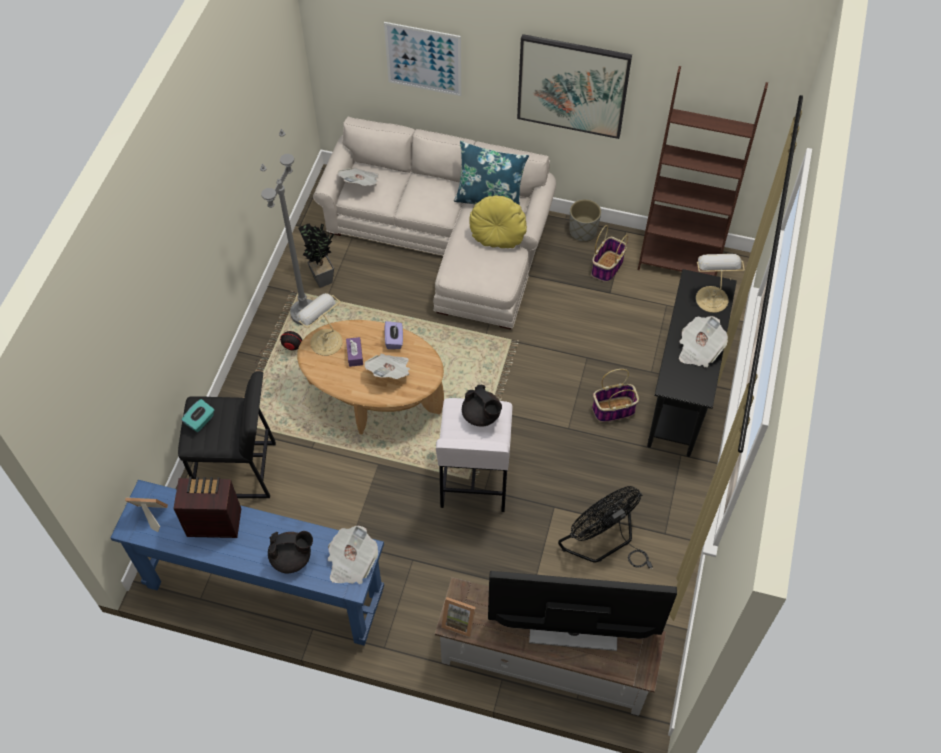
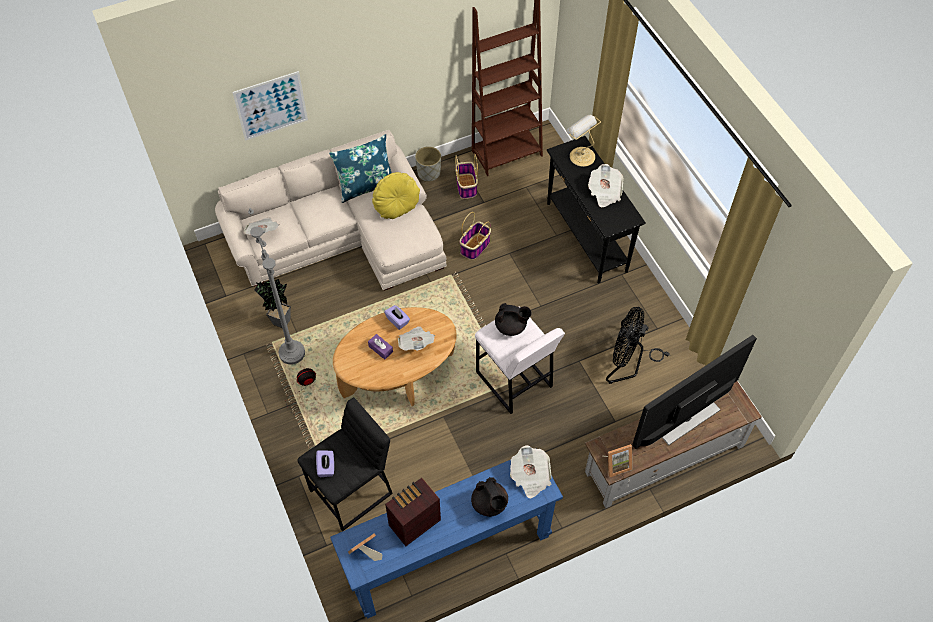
camera: 40 degrees left, 0 degrees up
turquoise tissue box [182,399,215,432] -> purple tissue box [316,450,334,477]
black teapot [268,531,313,573] -> black teapot turned 105 degrees clockwise [471,477,508,517]
table lamp [296,293,343,356] -> none
picture [517,34,632,139] -> none
basket [592,369,639,422] -> basket moved to [460,212,491,260]

